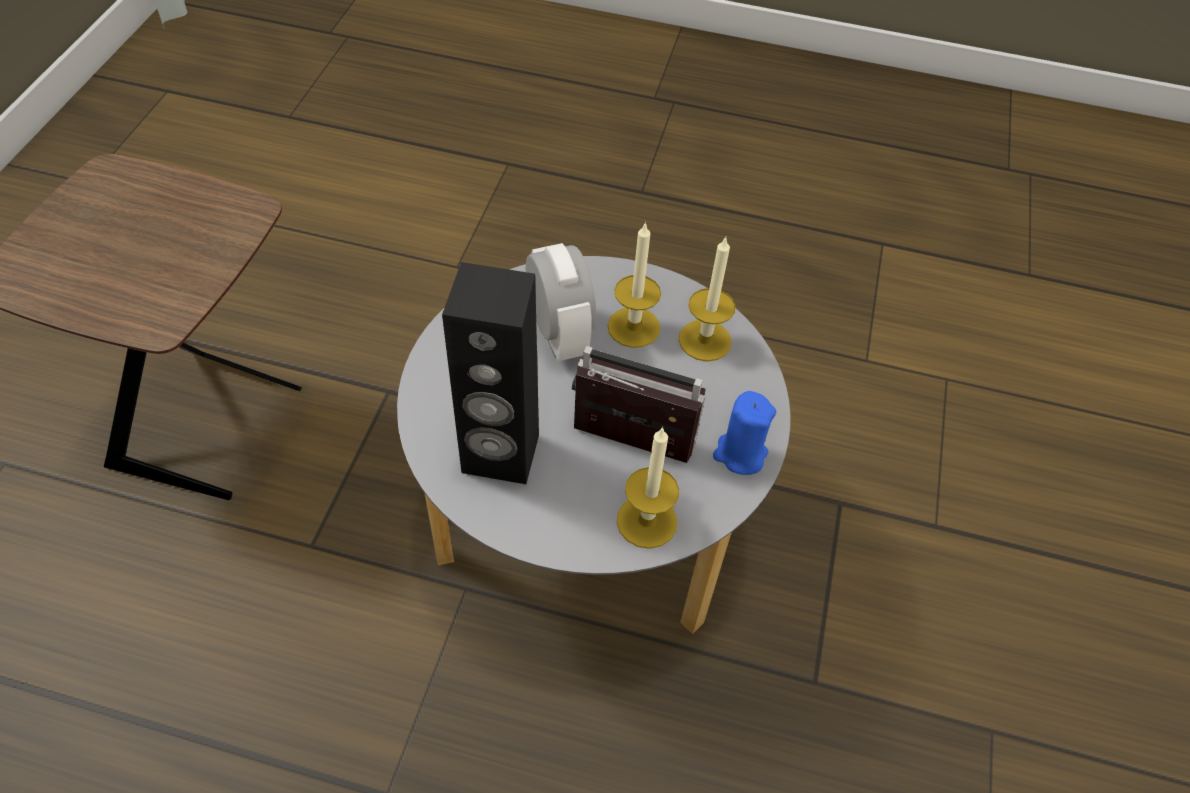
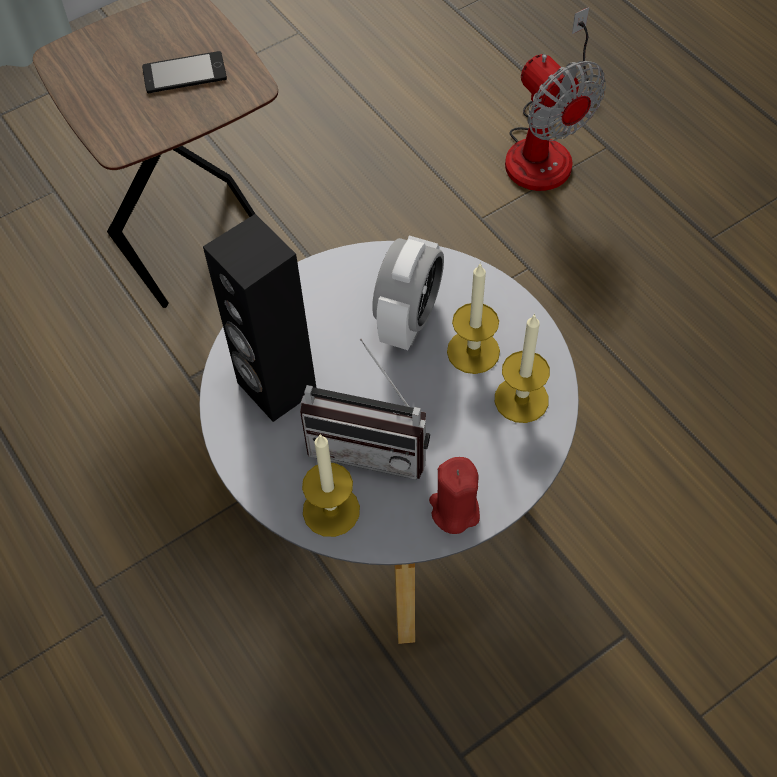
camera: 45 degrees right, 5 degrees up
radio [572,346,706,463] -> radio turned 135 degrees clockwise [300,339,430,480]
blue candle [713,391,776,475] -> red candle [429,457,480,534]
none -> phone [142,51,227,93]
none -> fan [505,7,606,191]

